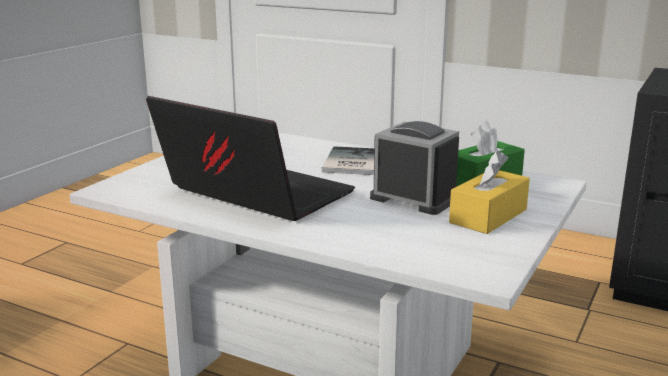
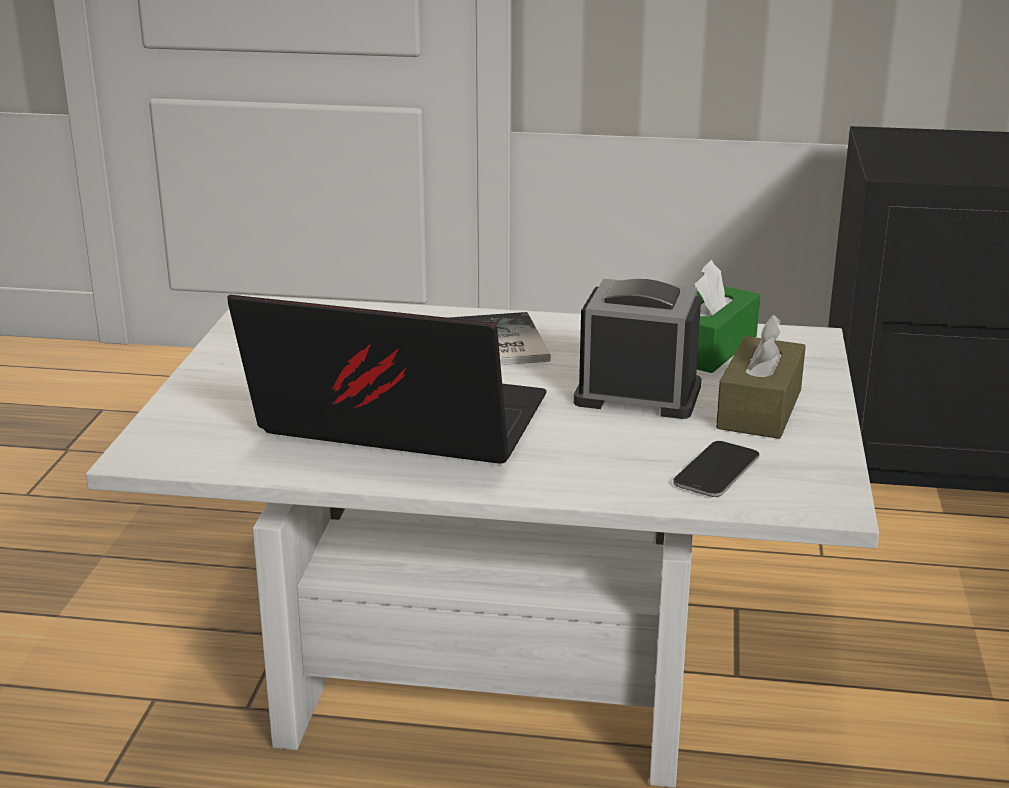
camera: 20 degrees left, 5 degrees up
yellow tissue box [449,151,530,234] -> brown tissue box [716,315,806,439]
none -> phone [673,441,759,497]

